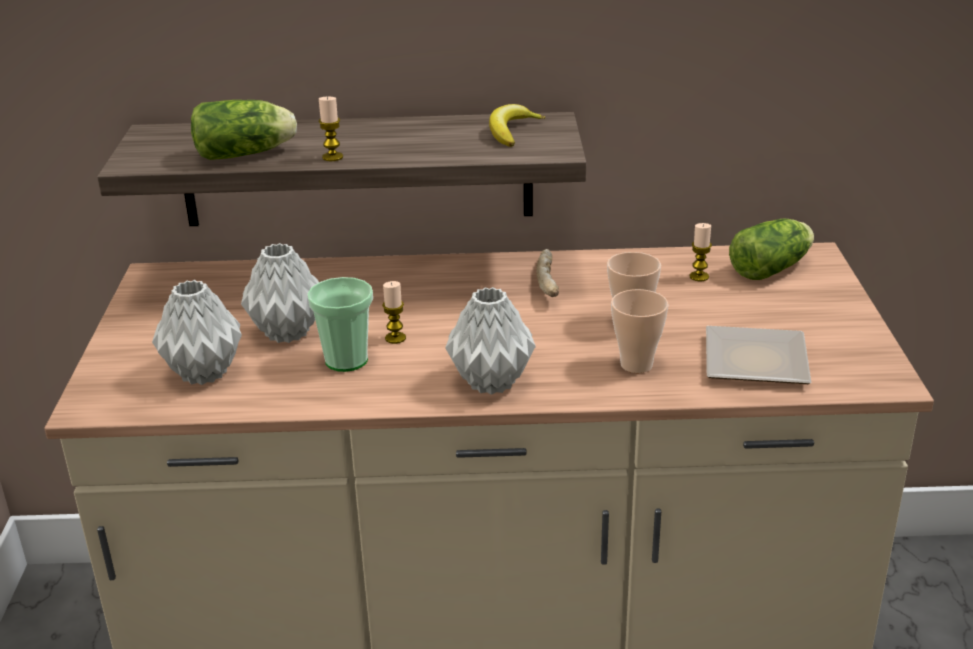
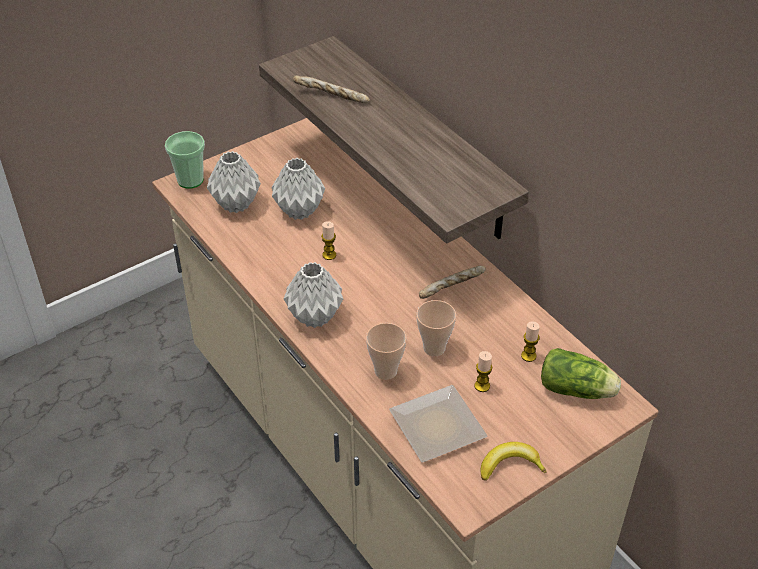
camera: 55 degrees right, 15 degrees up
lettuce [191,100,297,160] -> bread [293,76,370,103]
cup [307,277,373,372] -> cup moved to [165,131,205,189]
candle [319,97,343,161] -> candle moved to [474,351,492,392]
banana [489,104,546,147] -> banana moved to [481,442,546,481]

